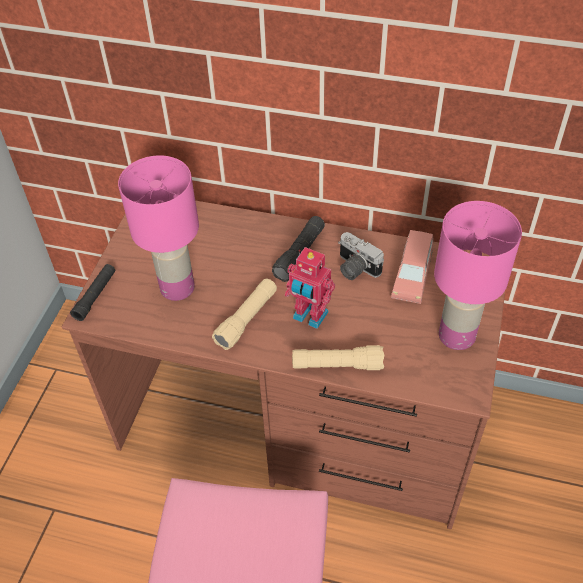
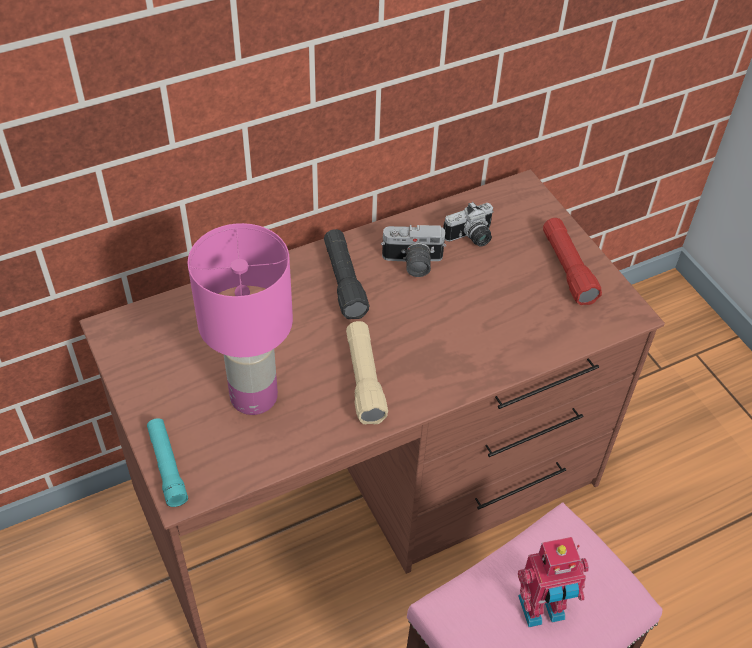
camera: 45 degrees left, 0 degrees up
black flashlight [70,264,115,321] -> turquoise flashlight [147,418,188,507]
toy robot [285,247,335,329] -> toy robot moved to [518,537,589,627]
beige flashlight [292,345,384,370] -> none
pink toy car [391,230,434,304] -> camera [443,202,493,246]
pink table lamp [434,201,522,350] -> red flashlight [543,218,602,305]

